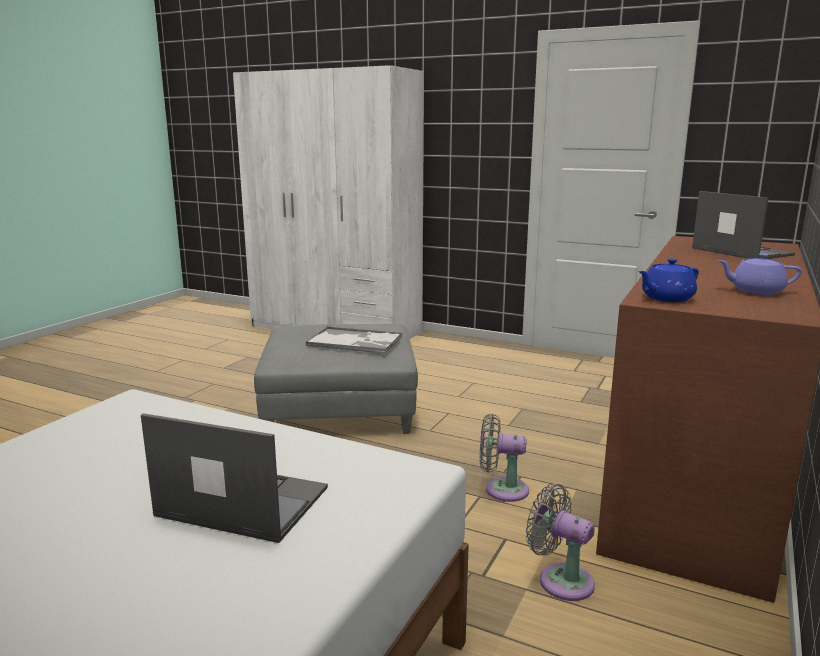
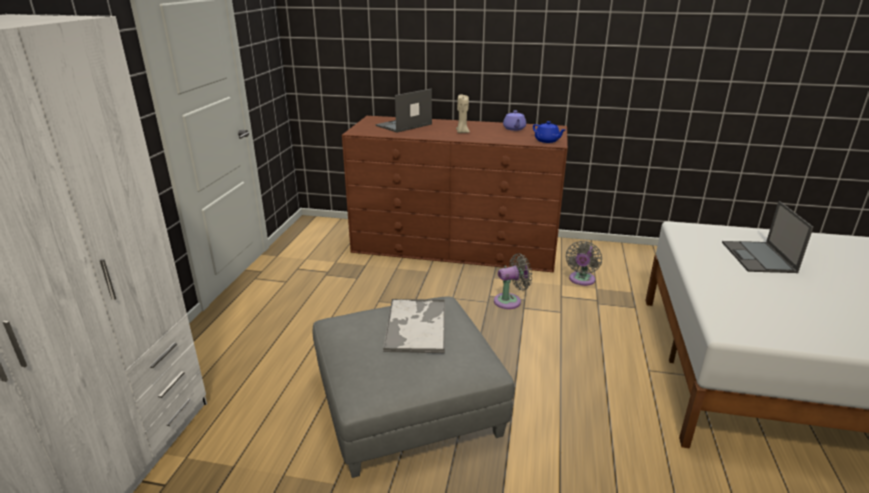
camera: 105 degrees left, 10 degrees up
grey fan [480,414,529,502] -> grey fan turned 105 degrees counterclockwise [494,253,532,309]
none -> beige candle [456,94,470,133]

